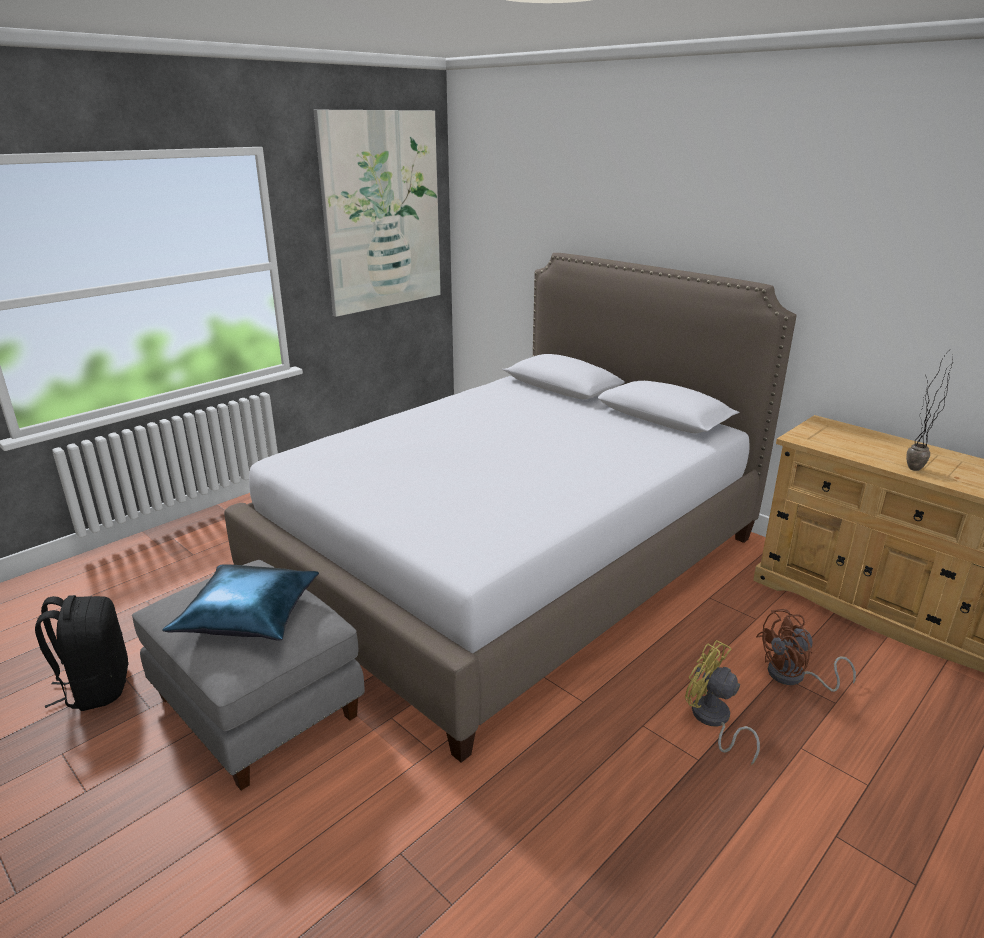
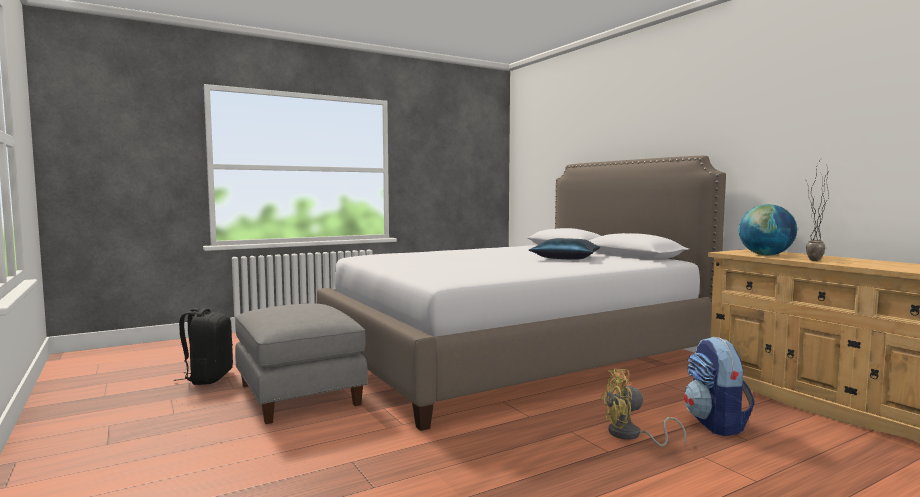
camera: 15 degrees right, 20 degrees down
blue pillow [162,565,319,641] -> blue pillow moved to [529,238,600,260]
picture [314,110,441,317] -> none
yellow fan [685,640,760,765] -> yellow fan turned 60 degrees counterclockwise [601,369,686,447]
brown fan [756,609,856,692] -> backpack [684,337,755,436]
none -> globe [739,204,797,255]

